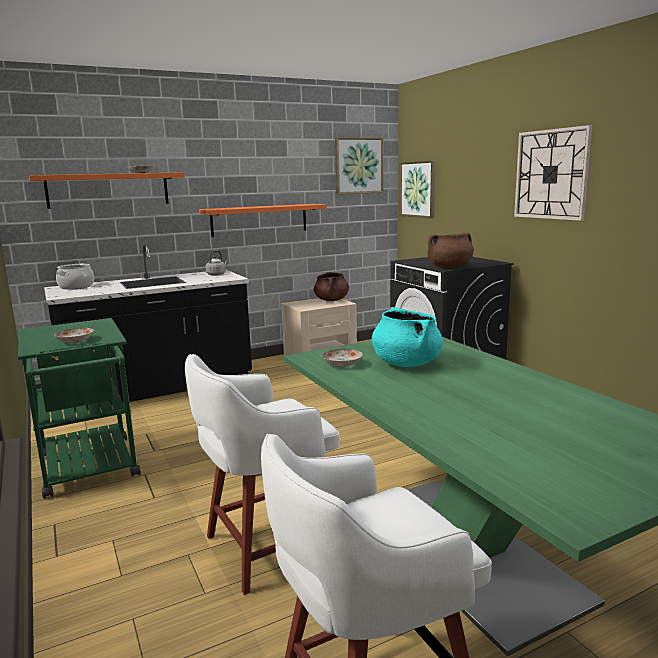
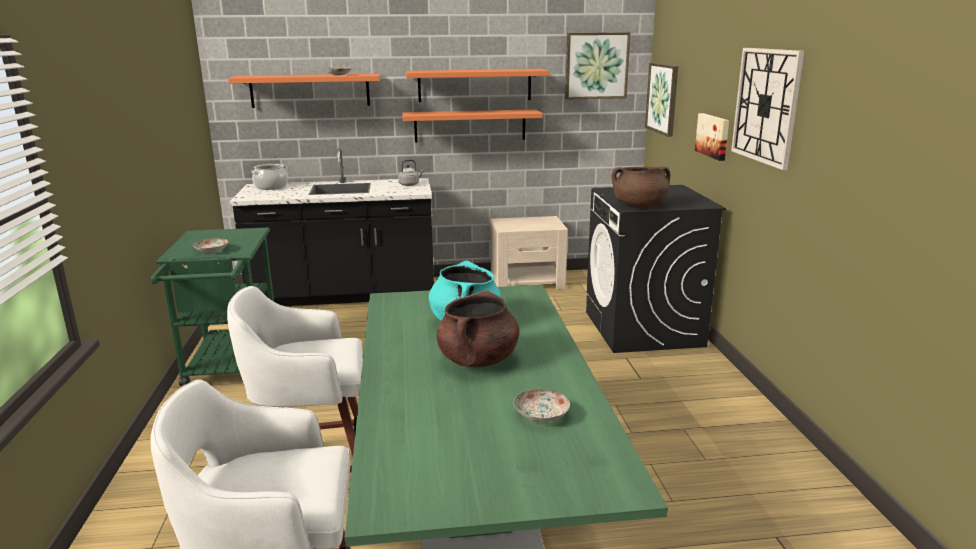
camera: 20 degrees right, 5 degrees up
brown cooking pot [314,272,349,301] -> brown cooking pot moved to [437,290,519,367]
plate [322,349,363,367] -> plate moved to [514,389,570,422]
none -> orange shelf [406,69,549,102]
none -> picture [695,113,729,161]

